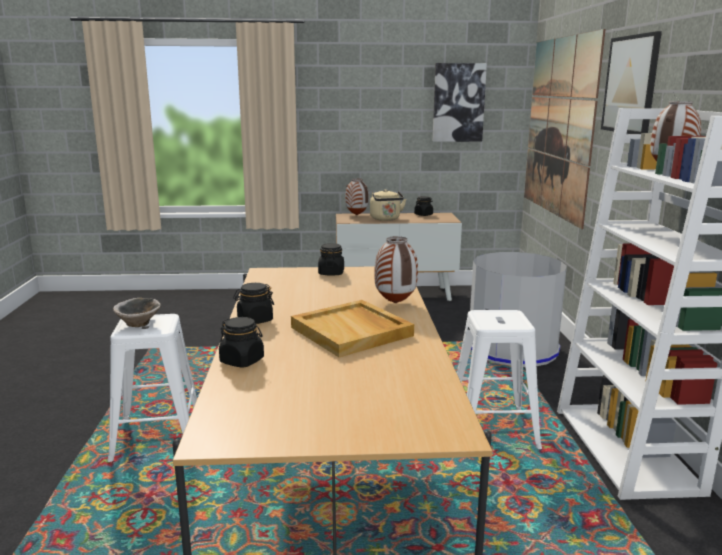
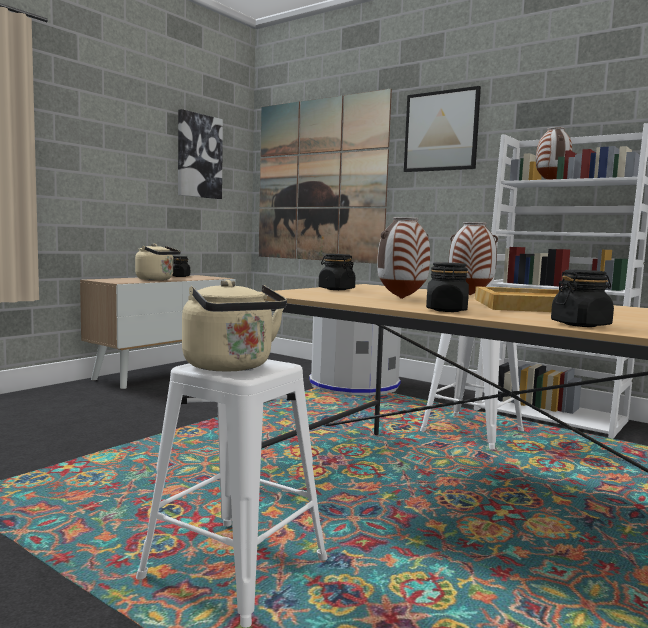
camera: 50 degrees left, 10 degrees down
bowl [113,298,161,327] -> beige kettle [182,280,287,372]
vase [345,178,369,215] -> vase moved to [377,217,430,299]

